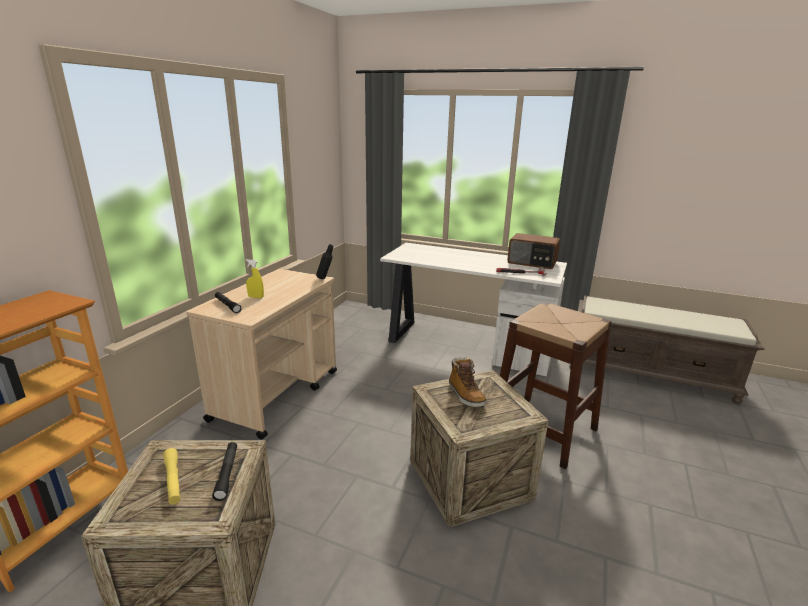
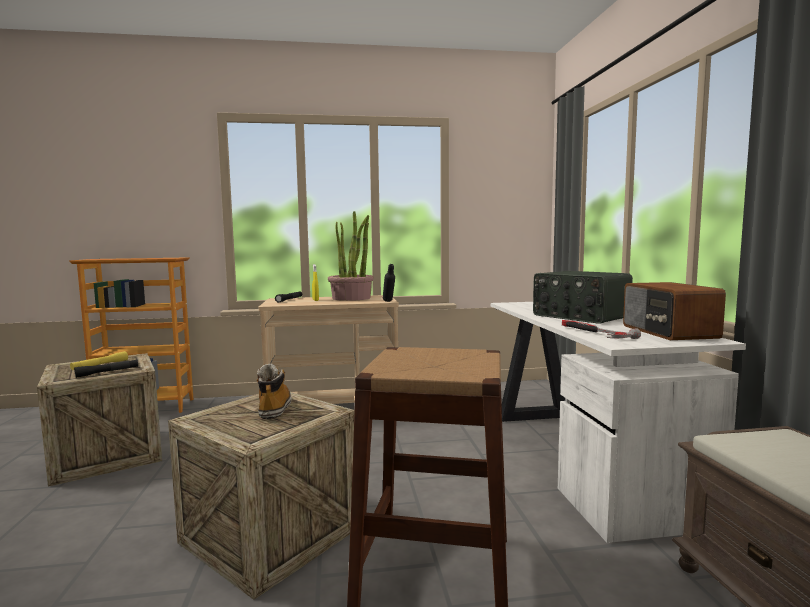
camera: 60 degrees right, 15 degrees down
boot [449,357,487,407] -> boot turned 135 degrees clockwise [257,363,292,419]
none -> potted plant [328,211,374,301]
none -> radio [533,271,633,324]

